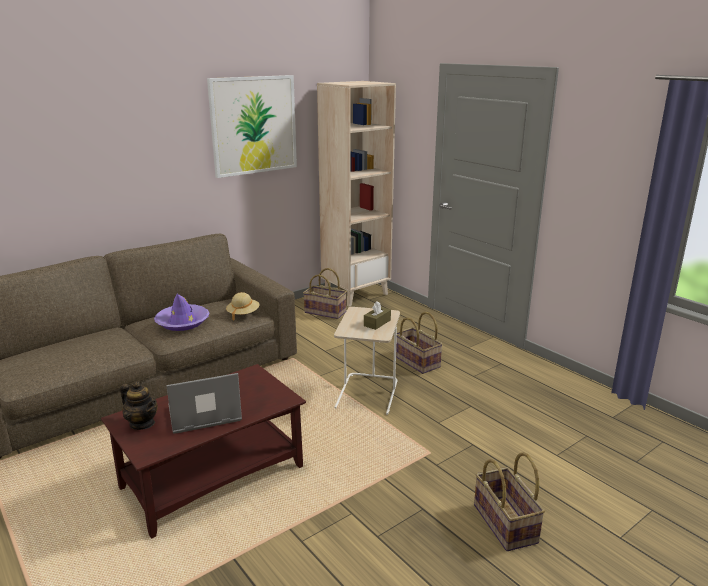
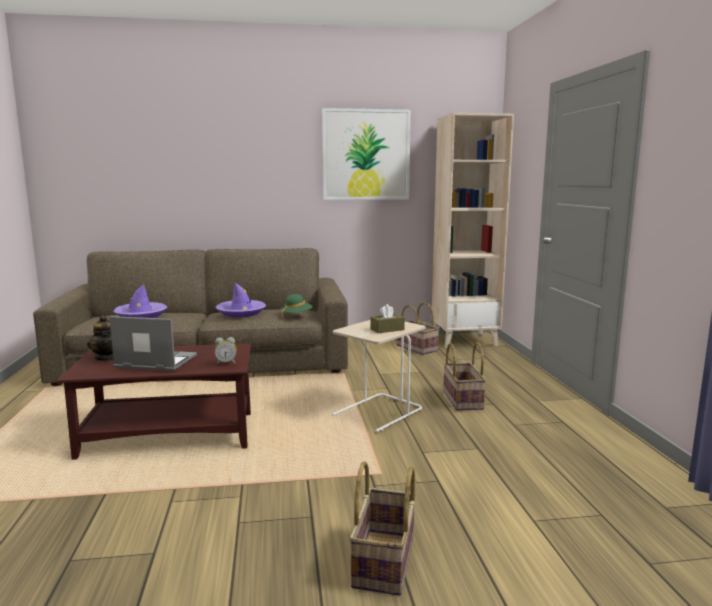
camera: 30 degrees right, 10 degrees down
beige hat [226,292,260,320] -> green hat [280,294,313,317]
none -> purple hat [113,284,167,318]
none -> alarm clock [214,337,237,365]

